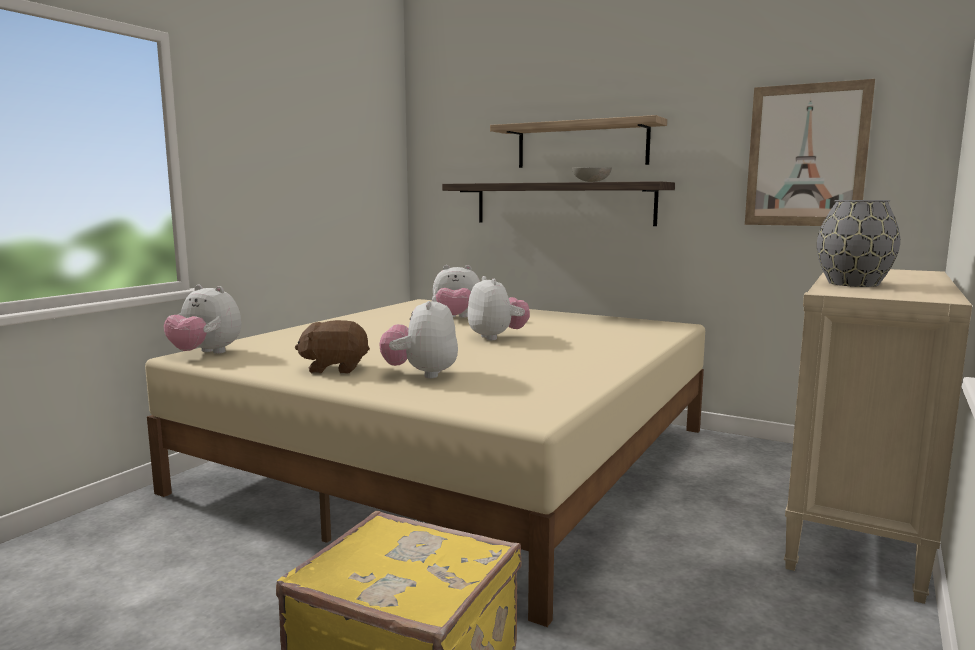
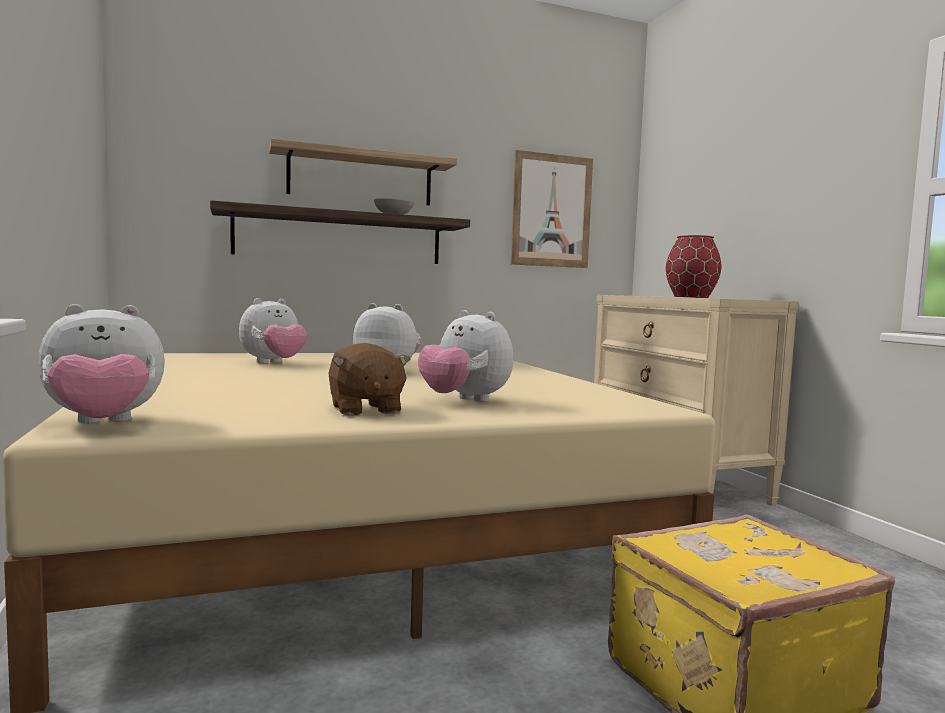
camera: 50 degrees left, 5 degrees down
brown plush toy [295,320,370,374] -> brown plush toy turned 60 degrees counterclockwise [328,343,411,416]
grey vase [817,200,900,287] -> red vase [666,235,721,298]

